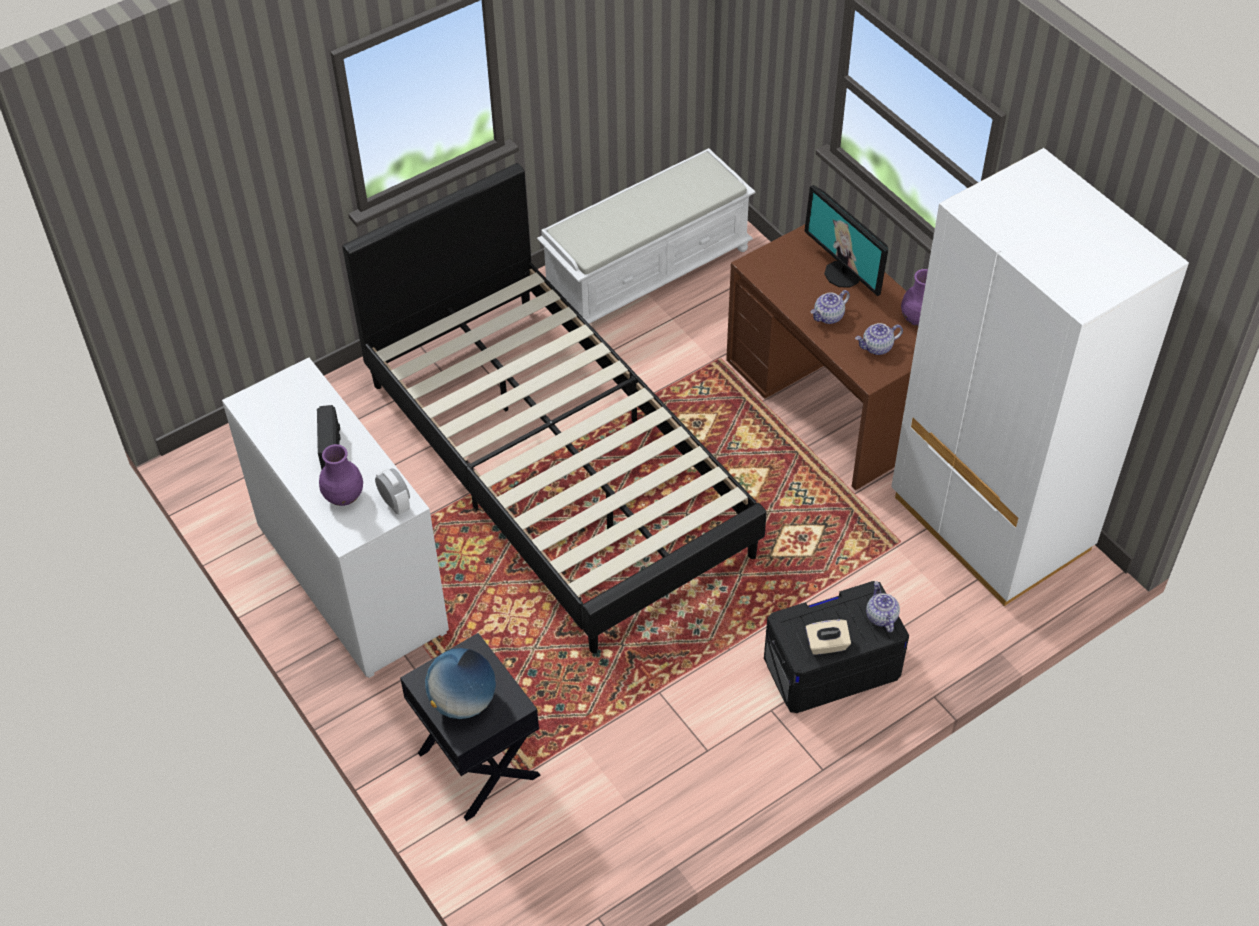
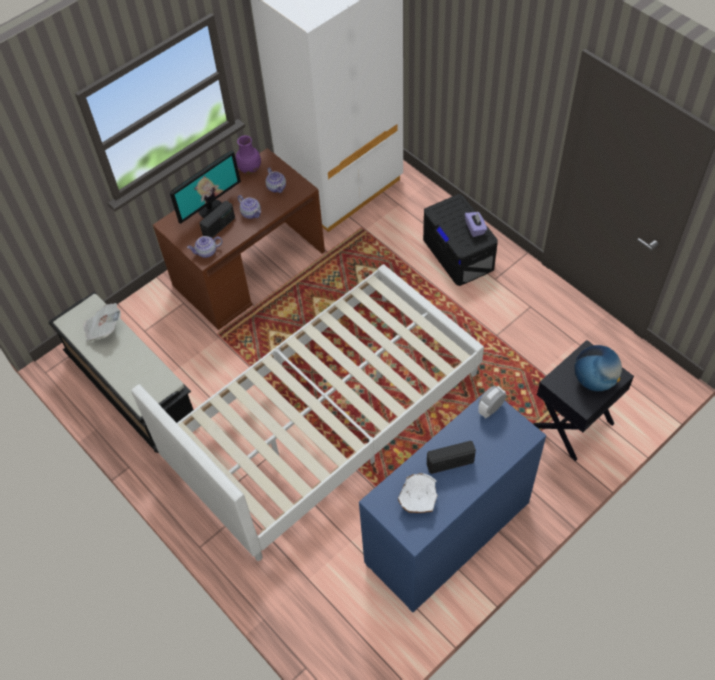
camera: 95 degrees left, 5 degrees up
white dresser [222,358,449,678] -> blue dresser [359,391,546,612]
purple vase [319,444,363,506] -> none
black bed [342,163,767,654] -> white bed [131,264,484,561]
white bench [537,148,755,324] -> black bench [49,292,193,453]
beige tissue box [805,619,851,655] -> purple tissue box [465,212,487,237]
teapot [866,581,900,633] -> teapot moved to [187,236,222,258]
none -> newspaper [83,303,121,342]
none -> radio [199,200,235,238]
none -> white bowl [398,473,438,513]

